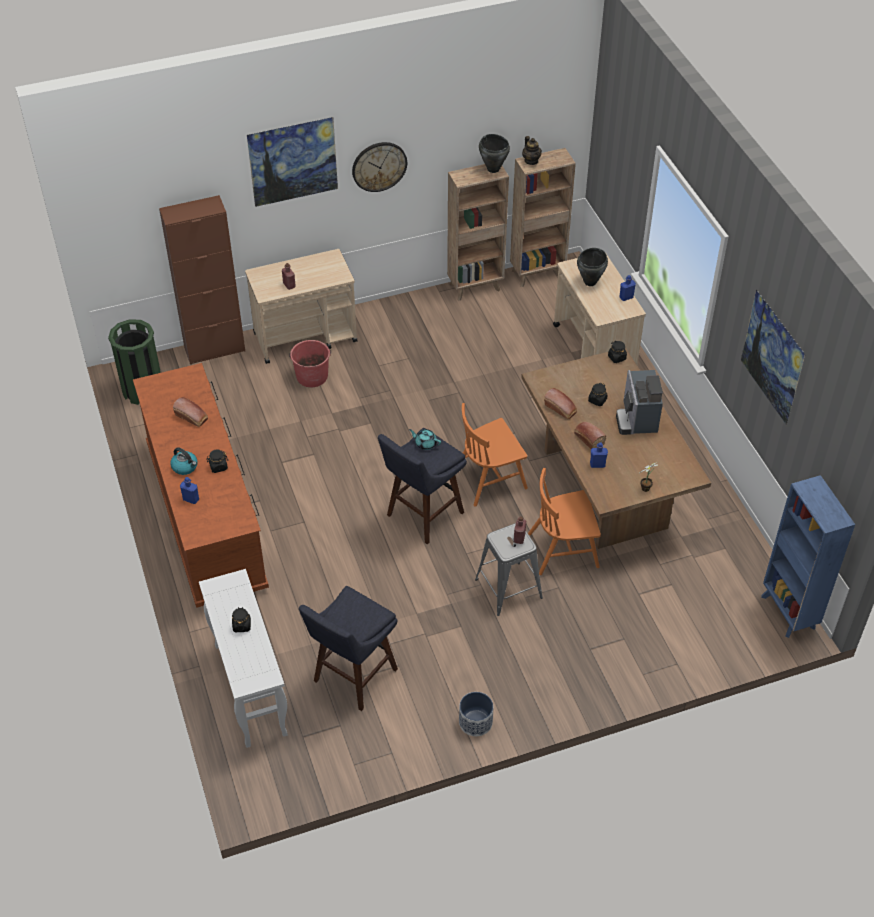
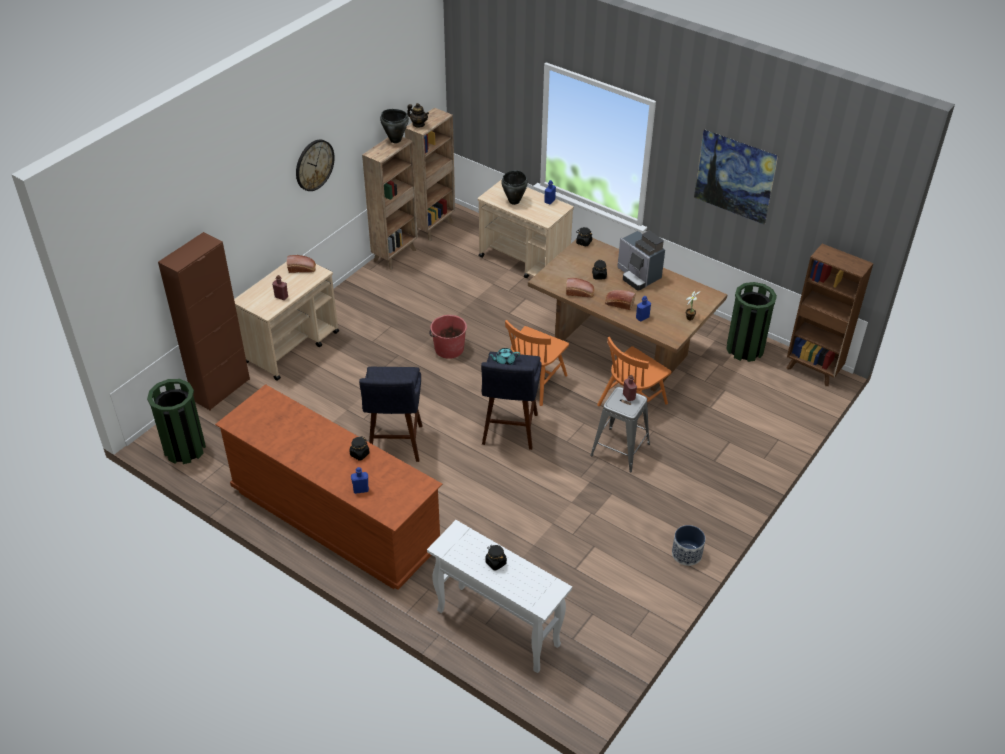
camera: 35 degrees left, 5 degrees down
kettle [170,448,198,475] -> none
bread [173,397,208,427] -> bread moved to [287,255,316,273]
picture [247,117,338,207] -> none
red bucket [289,340,331,387] -> red bucket moved to [429,315,467,359]
blue stool [299,586,398,711] -> blue stool moved to [359,367,422,462]
blue bookcase [761,475,855,638] -> brown bookcase [786,244,874,386]
none -> green trash can [726,282,777,362]

